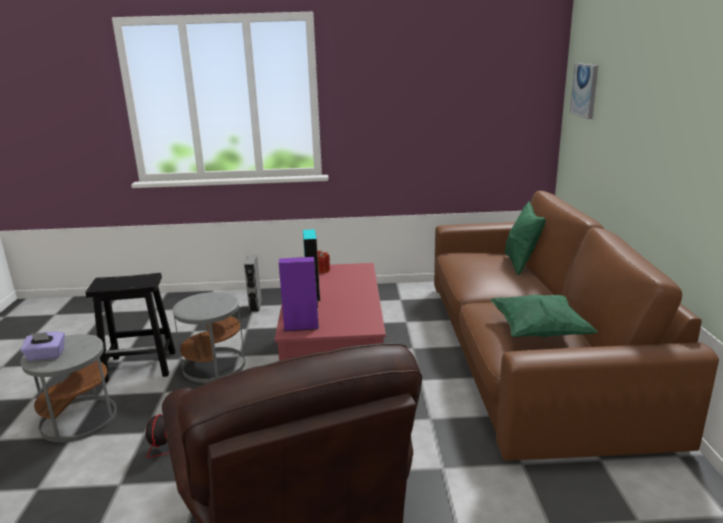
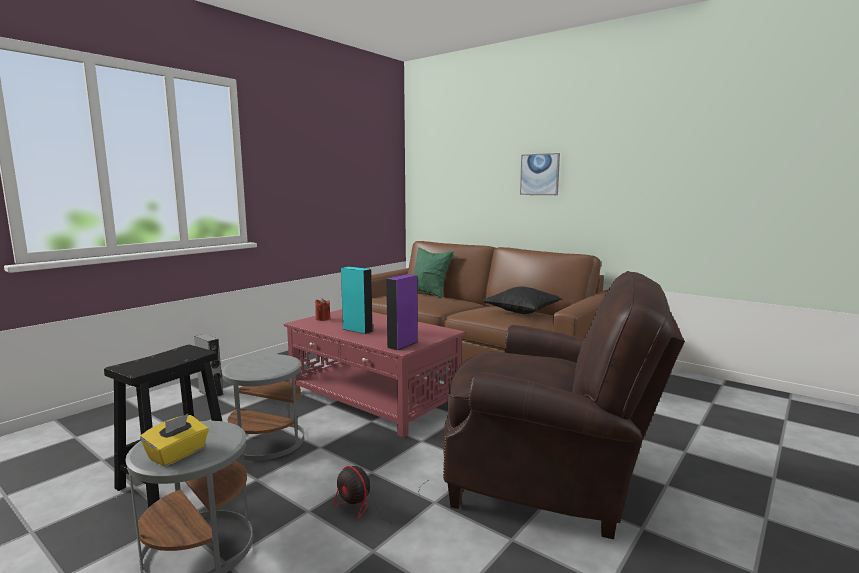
camera: 50 degrees left, 10 degrees down
purple tissue box [21,332,65,361] -> yellow tissue box [140,413,209,467]
green pillow [490,295,598,337] -> black pillow [483,286,561,314]
picture [570,63,598,119] -> picture moved to [520,153,560,195]

